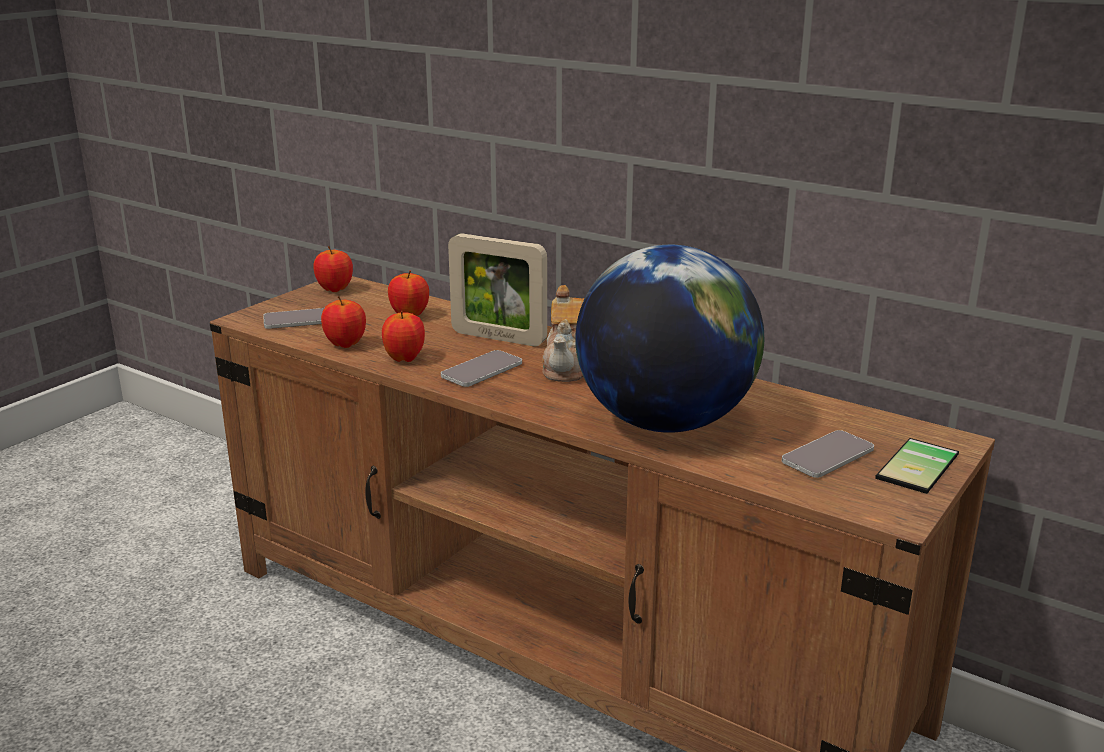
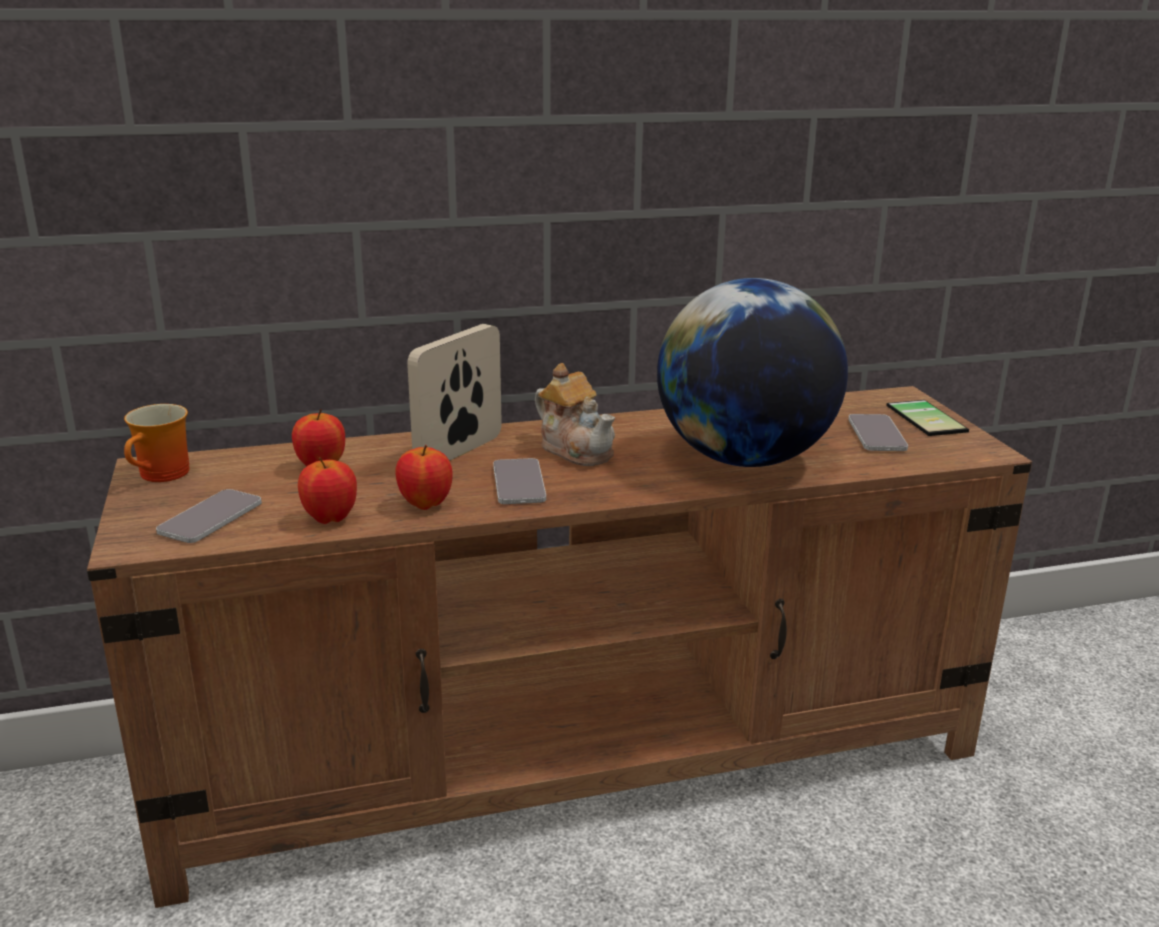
camera: 50 degrees left, 0 degrees up
apple [313,246,353,292] -> mug [124,404,190,482]
picture frame [448,234,547,346] -> picture frame turned 150 degrees clockwise [407,324,502,461]

